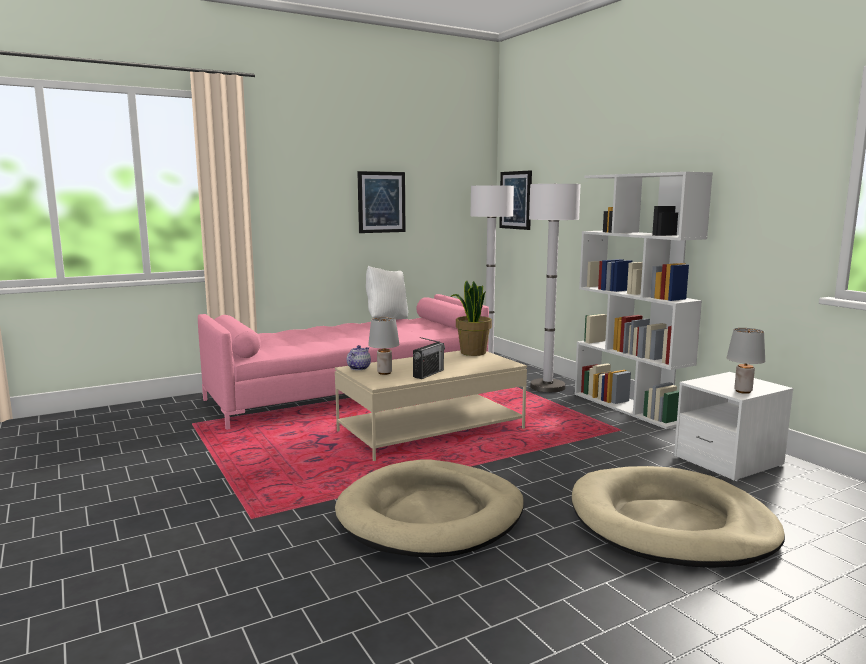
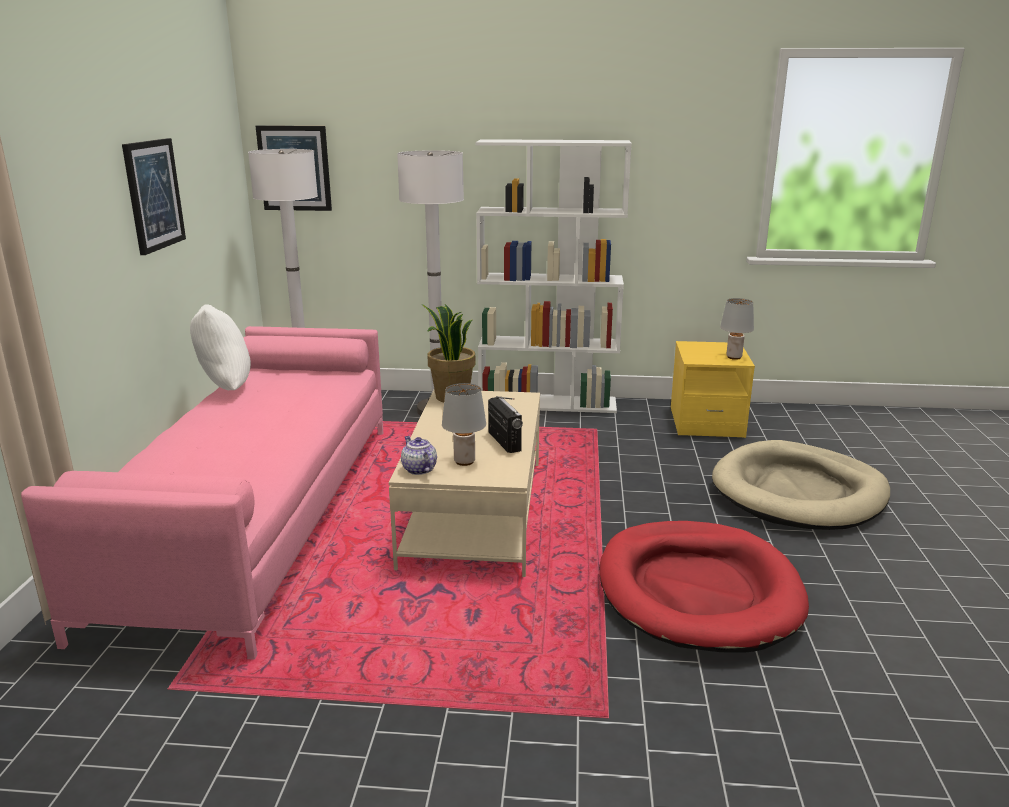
camera: 55 degrees left, 10 degrees up
beige dog bed [335,460,524,557] -> red dog bed [599,521,809,653]
white nightstand [674,372,793,481] -> yellow nightstand [671,341,755,438]

